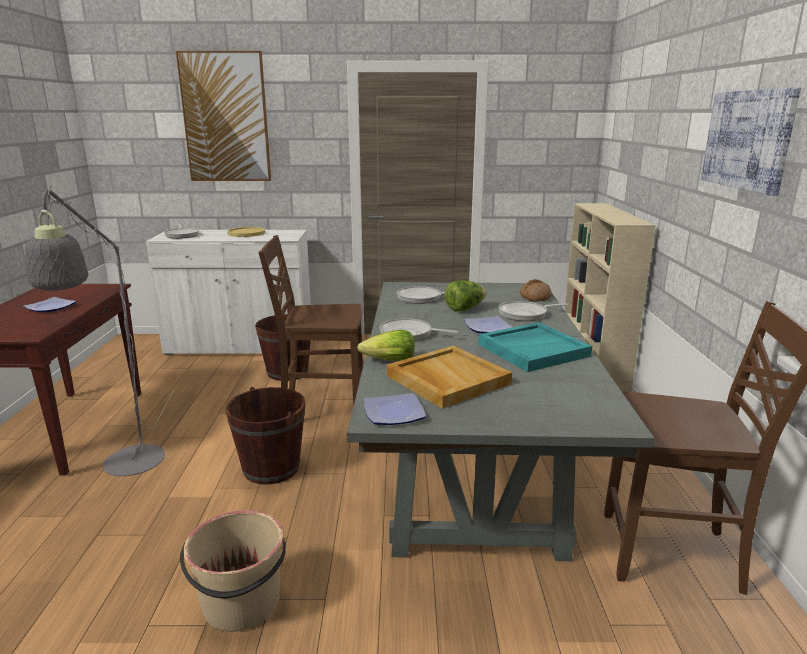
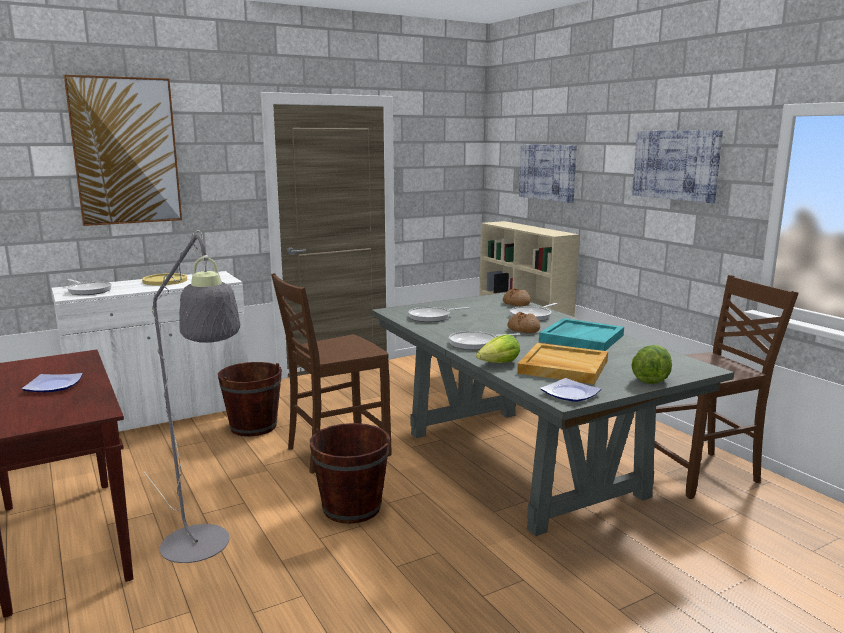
camera: 30 degrees left, 5 degrees down
beige bucket [180,510,286,632] -> none
lettuce [444,280,487,311] -> lettuce moved to [631,345,672,384]
plate [464,316,513,333] -> bread [507,312,540,333]
none -> picture [519,144,577,203]

